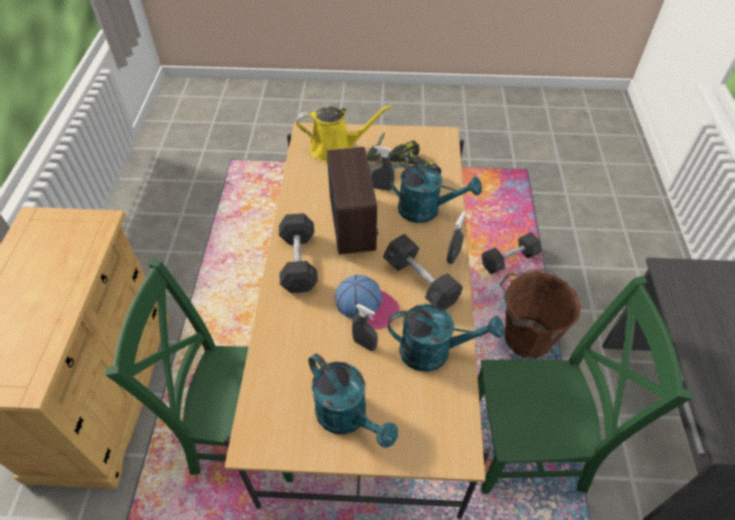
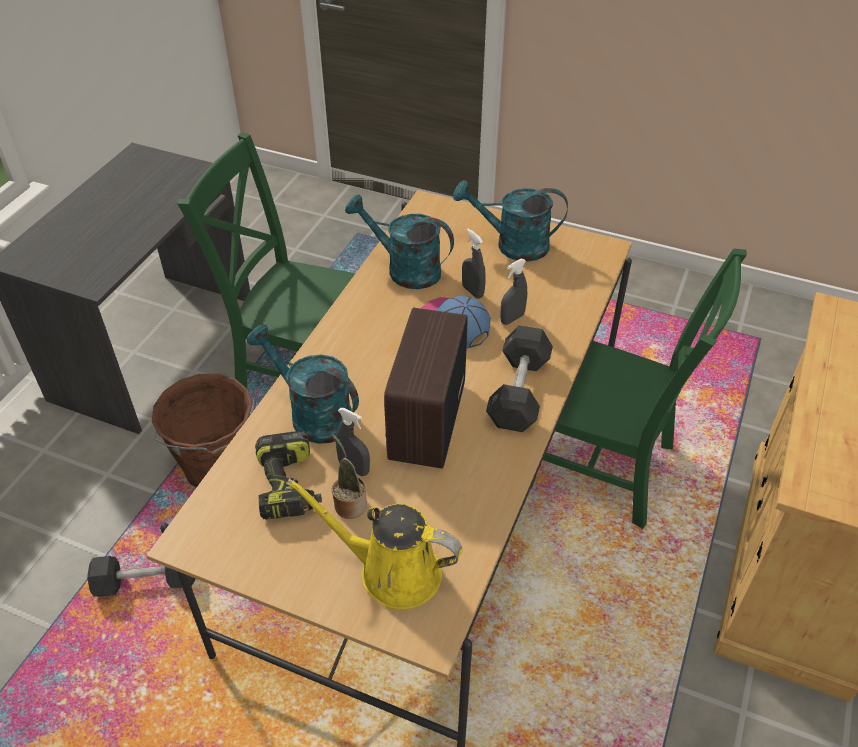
camera: 160 degrees left, 5 degrees down
turquoise watering can [308,353,398,448] -> turquoise watering can turned 60 degrees counterclockwise [453,180,568,262]
grey dumbbell [383,234,463,310] -> none
grey spray bottle [447,211,466,264] -> grey spray bottle moved to [500,259,527,325]

